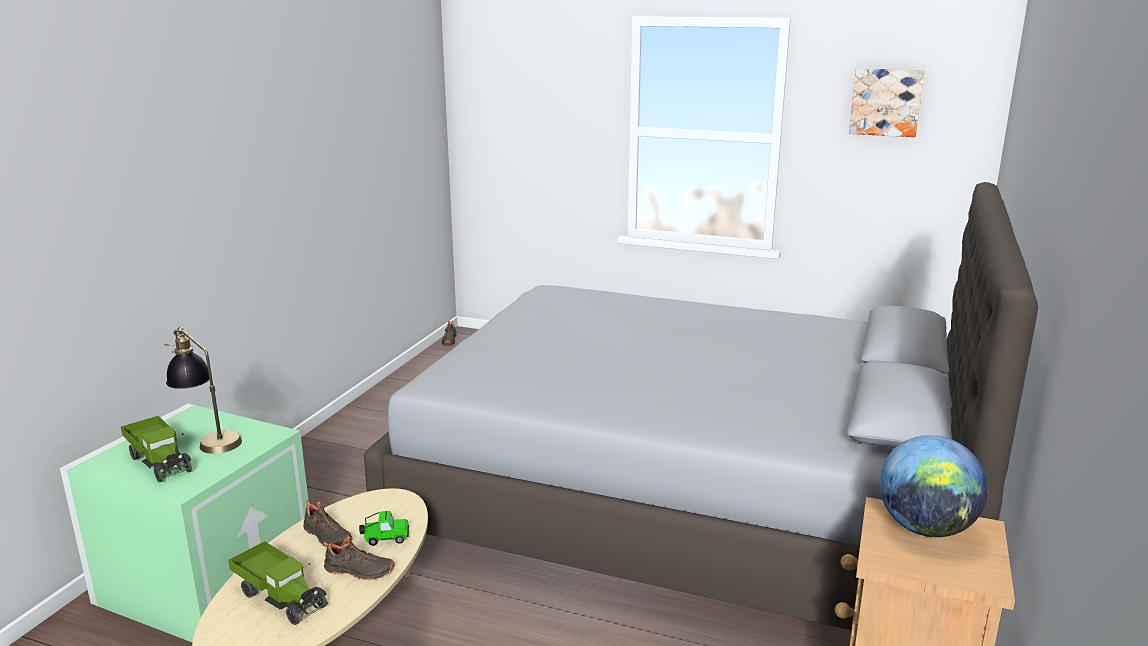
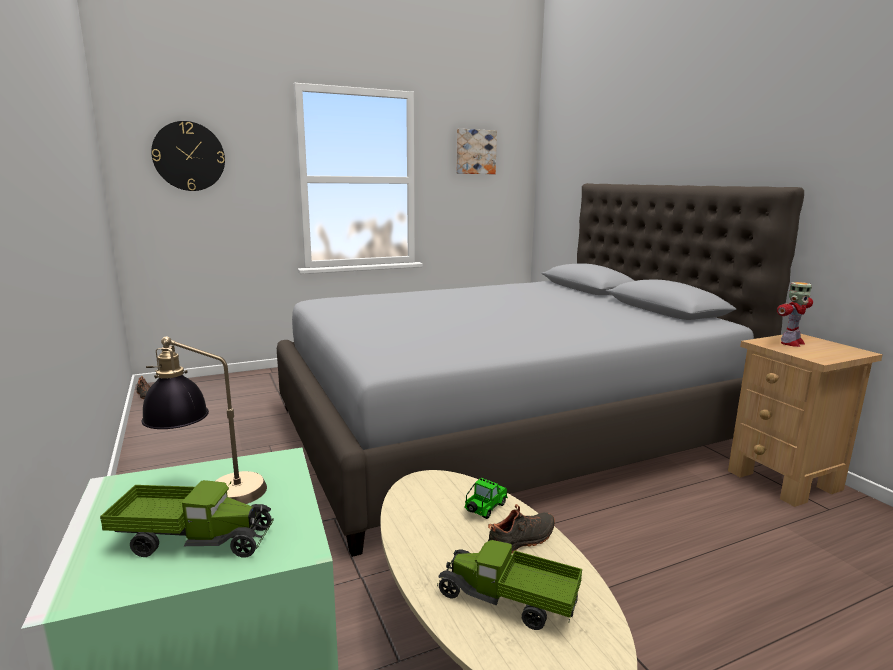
camera: 45 degrees left, 5 degrees down
toy truck [228,541,328,625] -> toy truck turned 150 degrees counterclockwise [437,540,582,630]
black shoe [303,501,352,547] -> none
globe [879,435,988,537] -> toy robot [777,282,813,347]
none -> wall clock [151,121,225,191]

